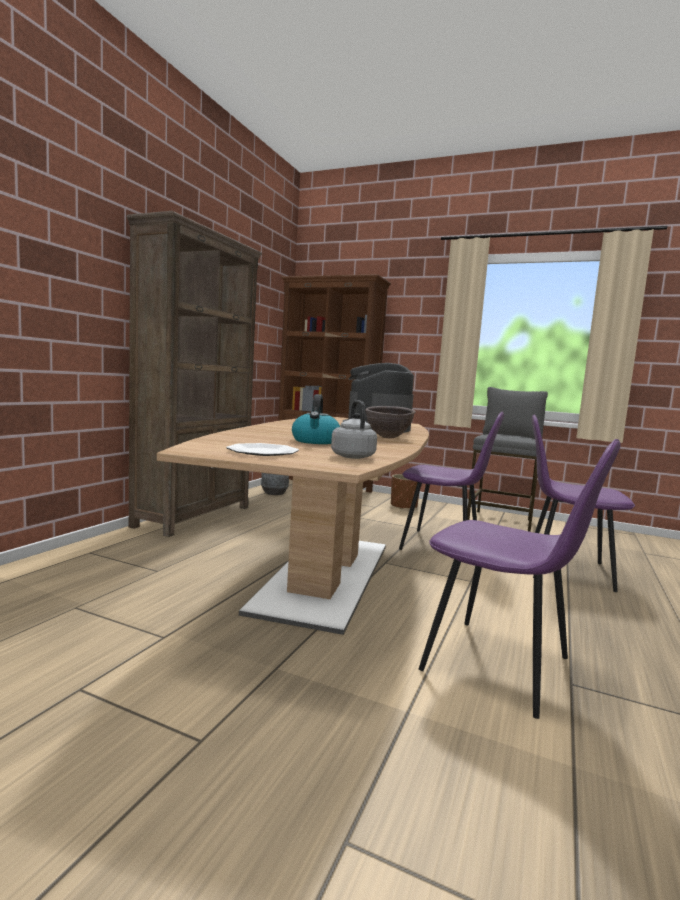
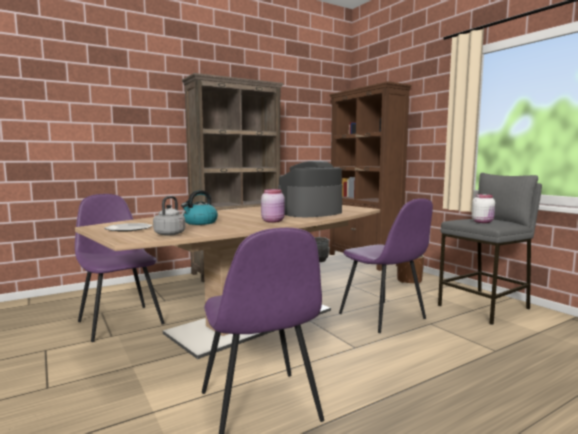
camera: 35 degrees right, 0 degrees up
brown bowl [366,406,416,439] -> pink jar [261,189,285,223]
purple chair [532,414,635,592] -> purple chair moved to [75,194,165,342]
none -> white jar [472,194,495,223]

